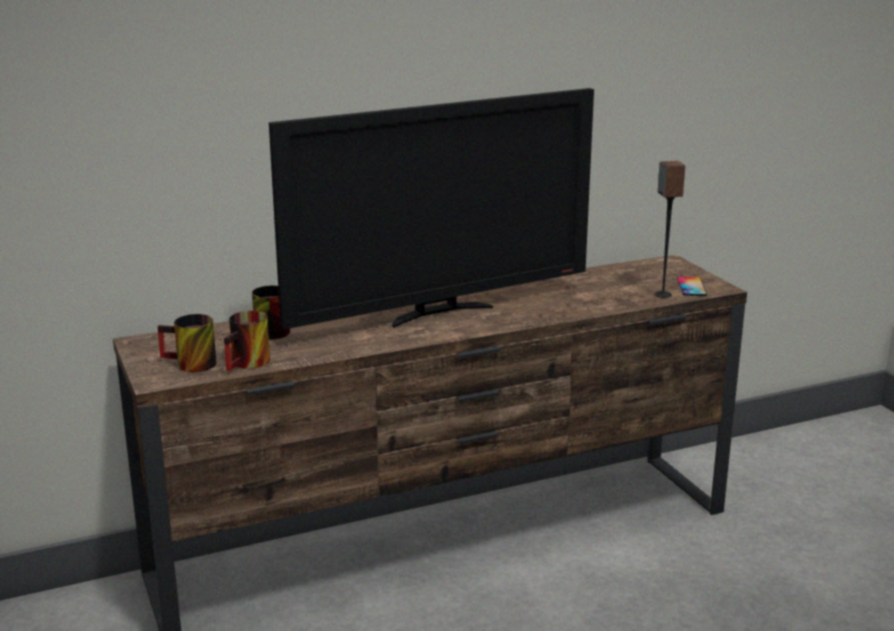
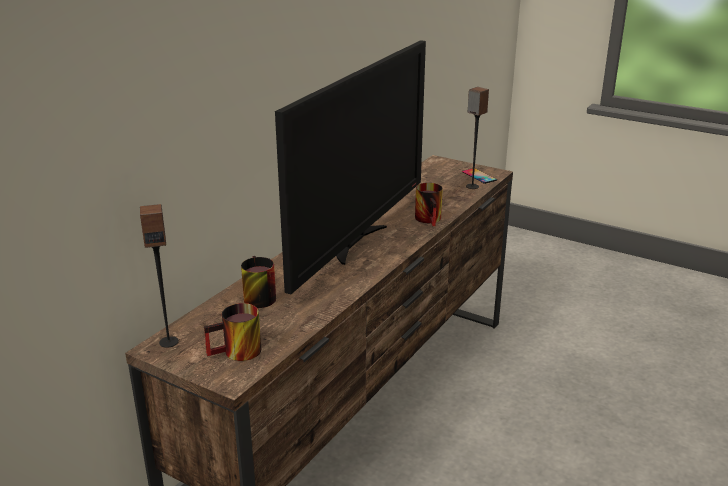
camera: 35 degrees left, 5 degrees up
mug [224,311,270,371] -> mug moved to [415,183,443,226]
none -> speaker [140,204,179,348]

